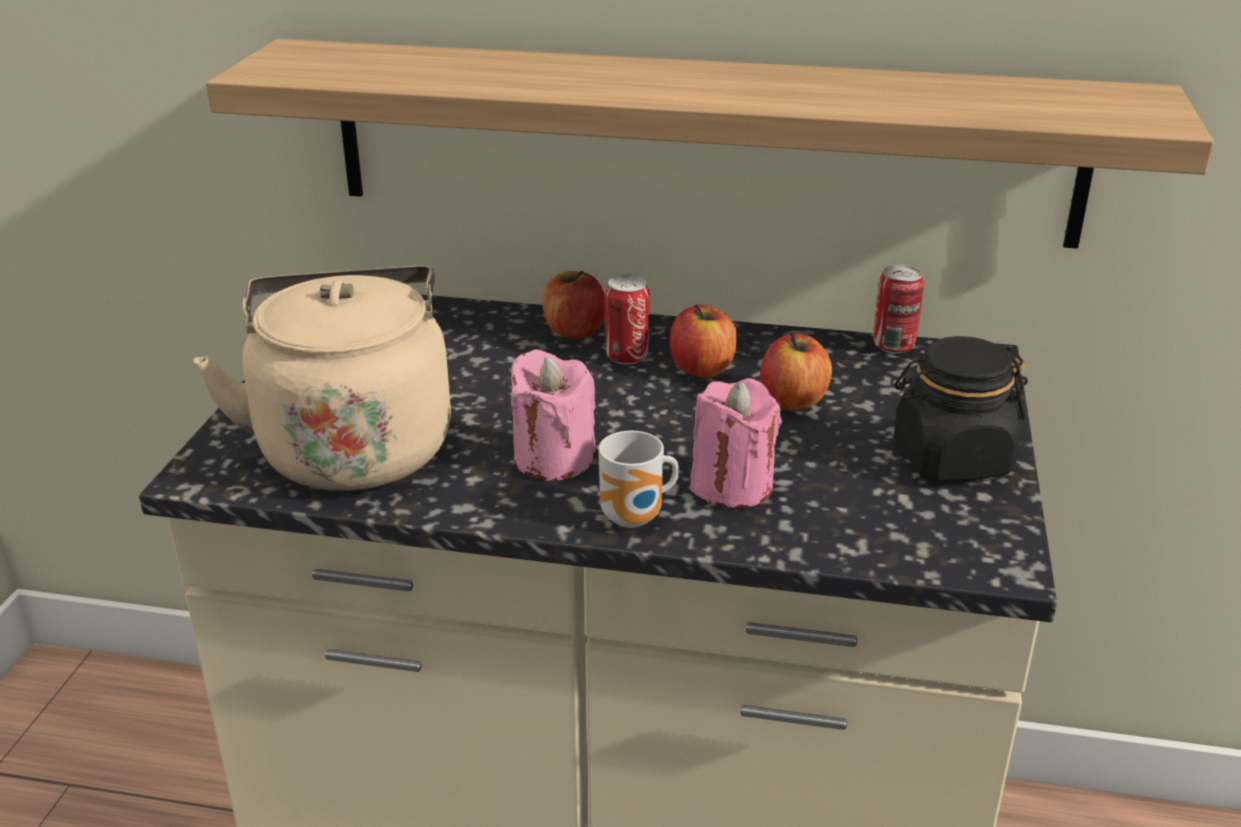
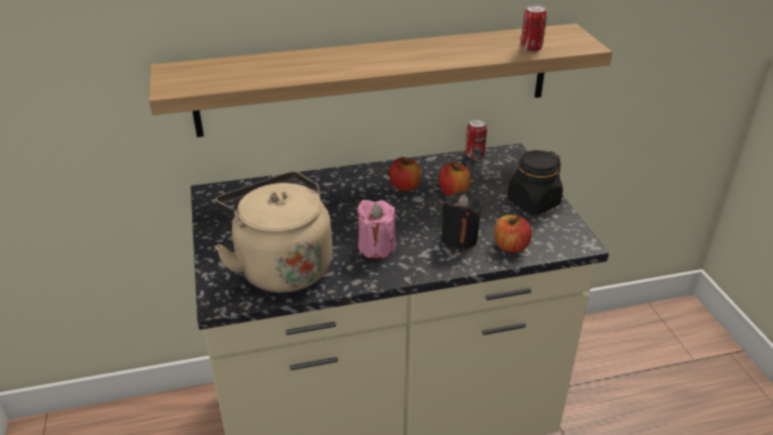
camera: 25 degrees left, 5 degrees up
apple [543,271,605,338] -> apple moved to [494,215,532,253]
mug [599,431,679,528] -> none
can [605,274,650,364] -> can moved to [521,5,547,52]
pink candle [690,378,782,508] -> black candle [441,191,482,250]

